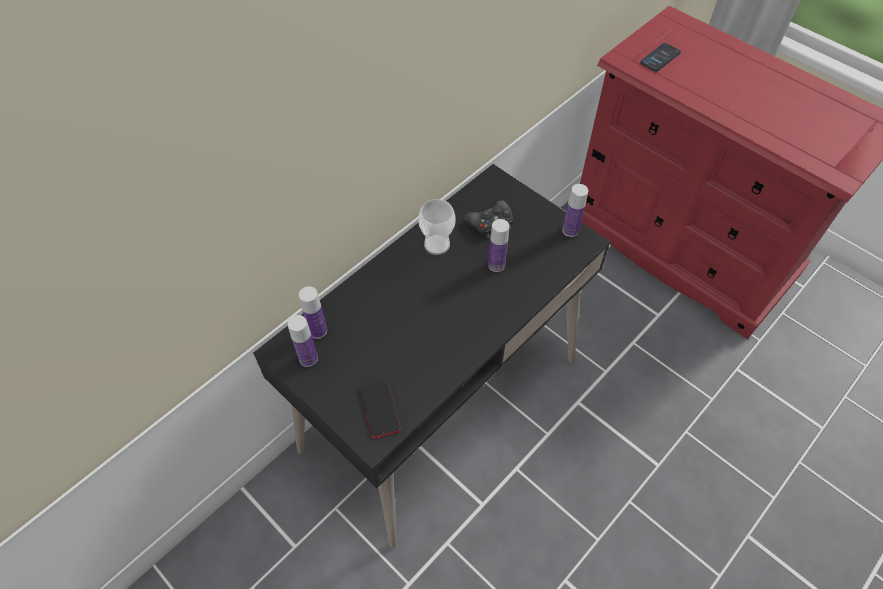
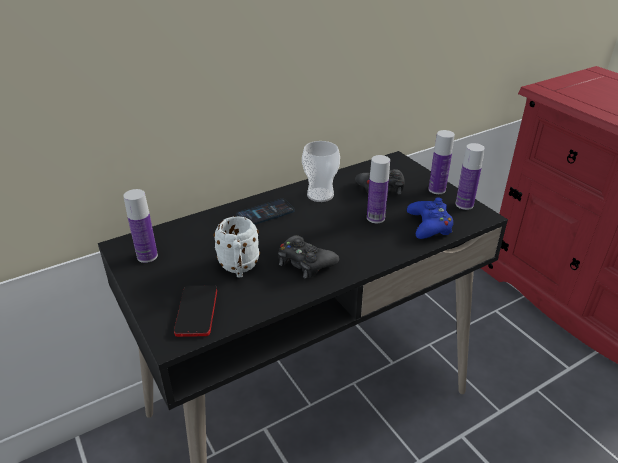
camera: 15 degrees right, 20 degrees down
bottle [299,286,327,339] -> bottle moved to [429,130,455,194]
phone [640,43,681,72] -> phone moved to [236,199,295,225]
none -> white mug [214,216,260,277]
none -> black game controller [278,235,339,279]
none -> blue game controller [407,198,453,239]

